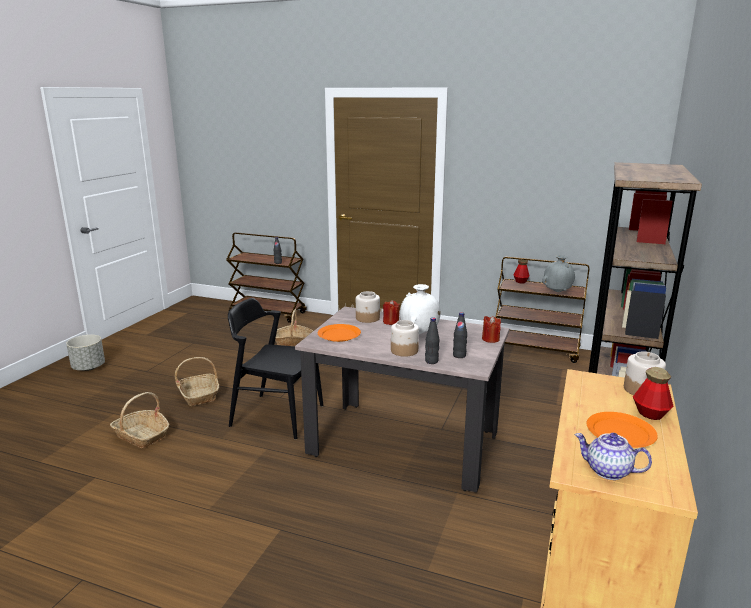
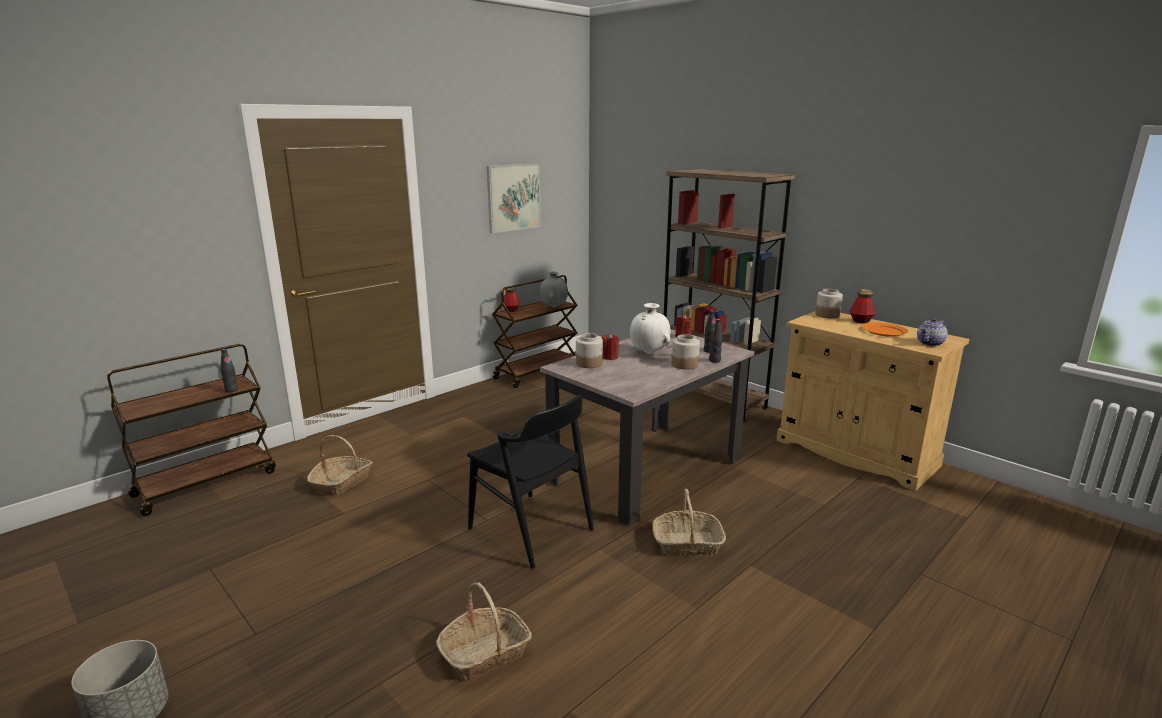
camera: 65 degrees left, 0 degrees up
basket [175,357,219,406] -> basket moved to [652,489,726,556]
black chair [228,298,323,440] -> black chair turned 90 degrees counterclockwise [467,395,594,569]
orange plate [318,324,361,342] -> none
none -> picture [487,163,541,233]

